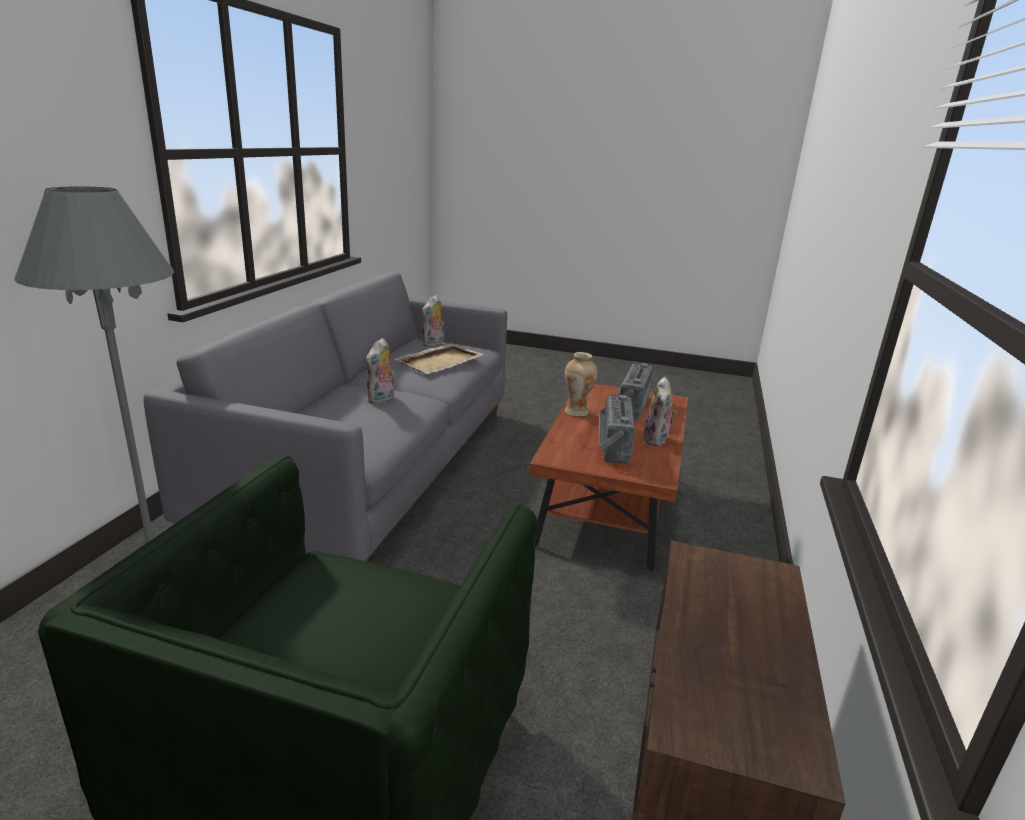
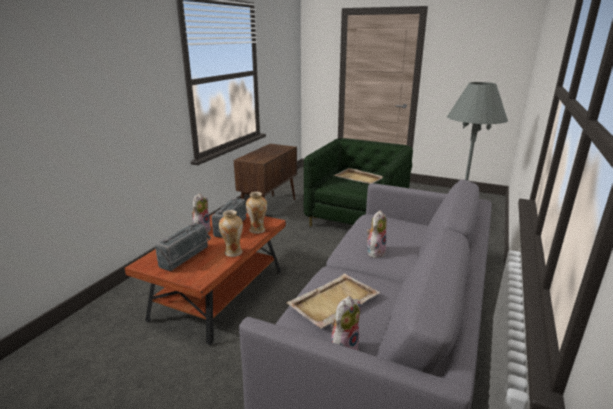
camera: 170 degrees left, 0 degrees up
none -> vase [246,192,267,234]
none -> beige tray [334,168,383,184]

